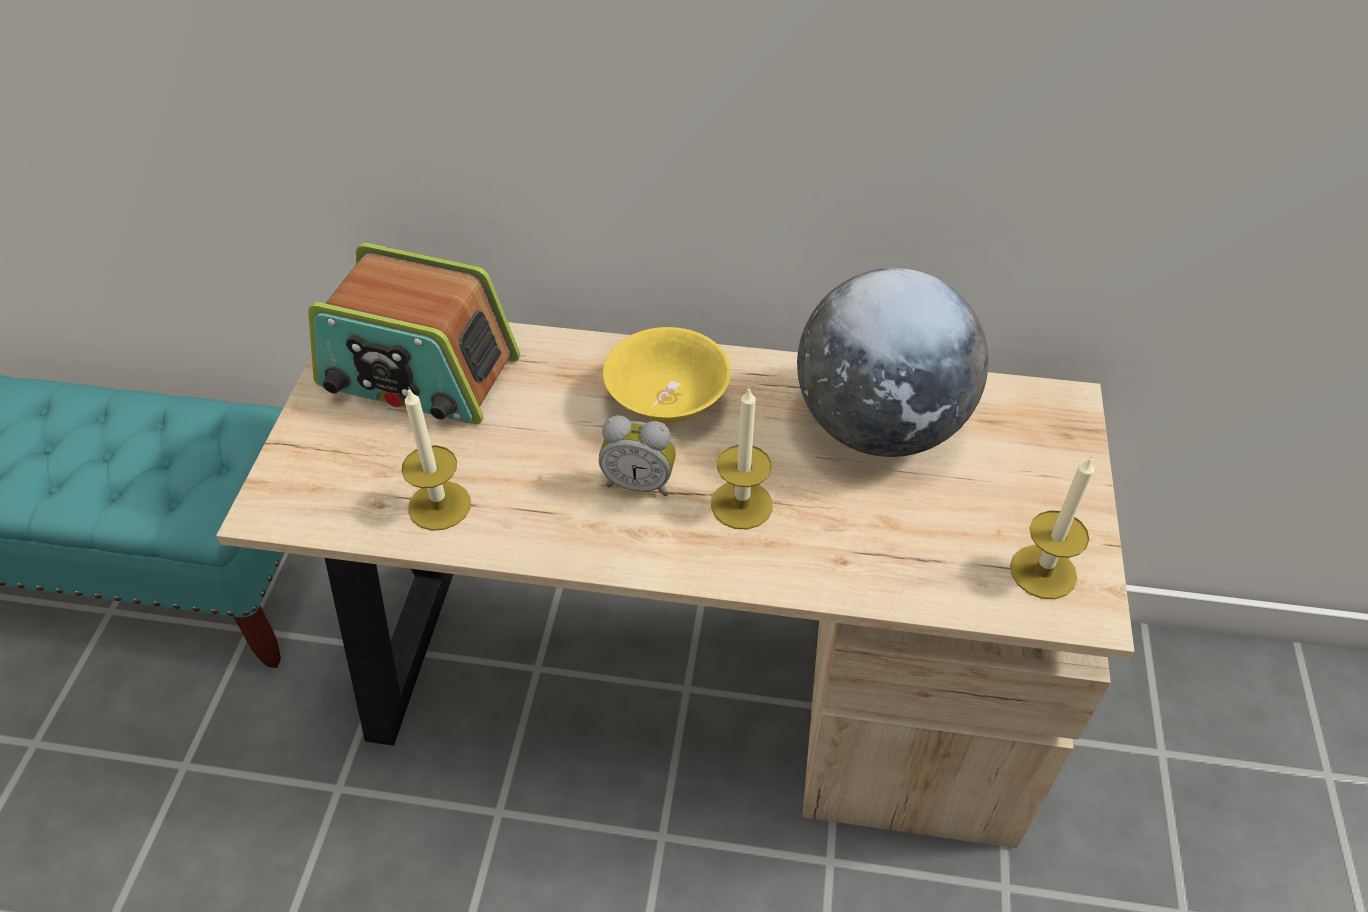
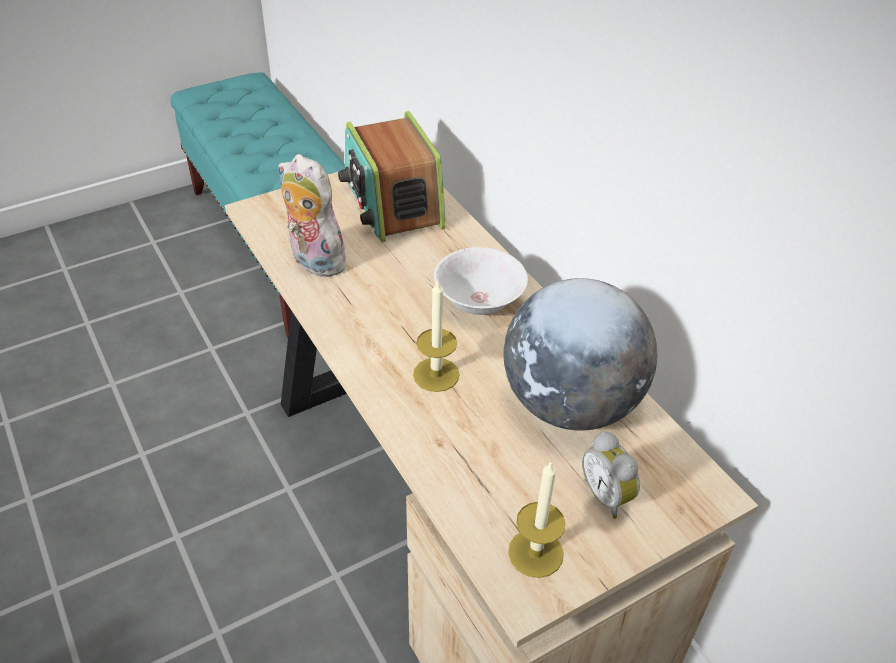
camera: 50 degrees right, 5 degrees down
candle [401,387,471,531] -> plush toy [278,154,353,277]
alarm clock [599,415,676,496] -> alarm clock moved to [582,431,640,519]
yellow bowl [603,327,731,423] -> white bowl [434,247,528,315]

